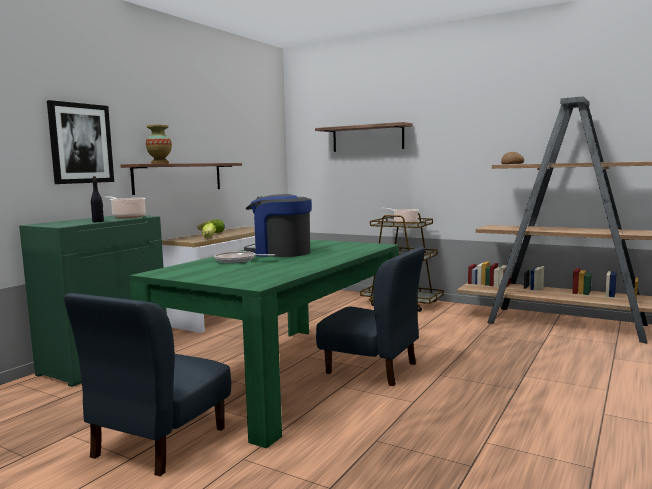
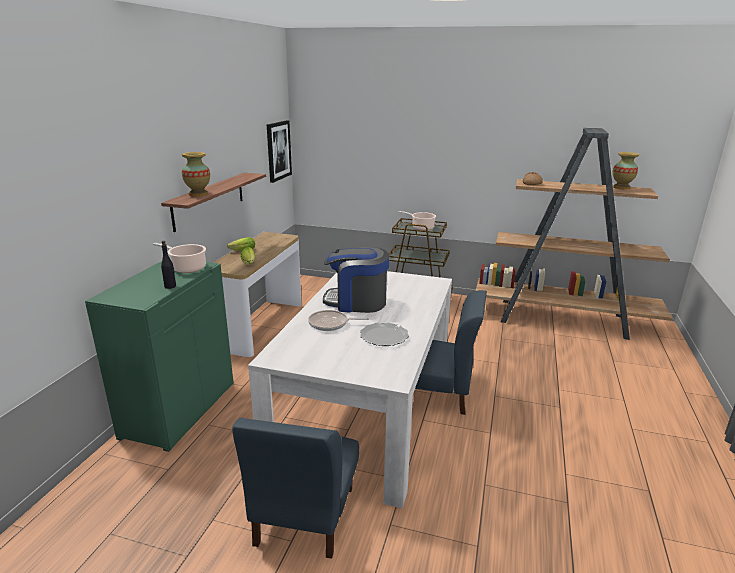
camera: 15 degrees left, 15 degrees up
picture [47,100,114,184] -> picture moved to [267,120,292,183]
green dining table [130,240,399,449] -> white dining table [248,271,452,509]
shelf [315,122,413,152] -> none
none -> plate [360,322,409,346]
none -> vase [613,152,639,190]

